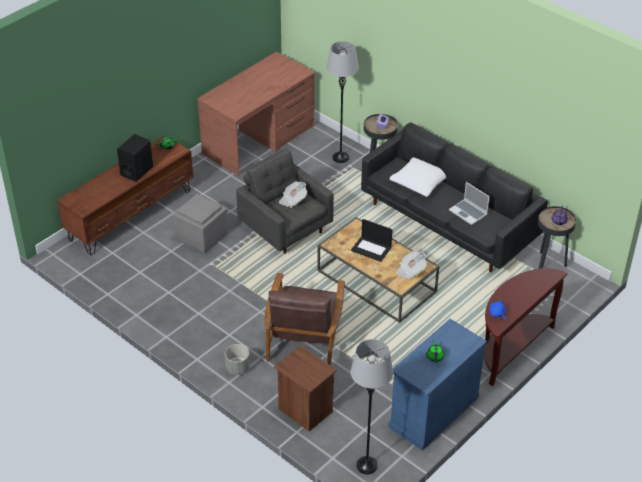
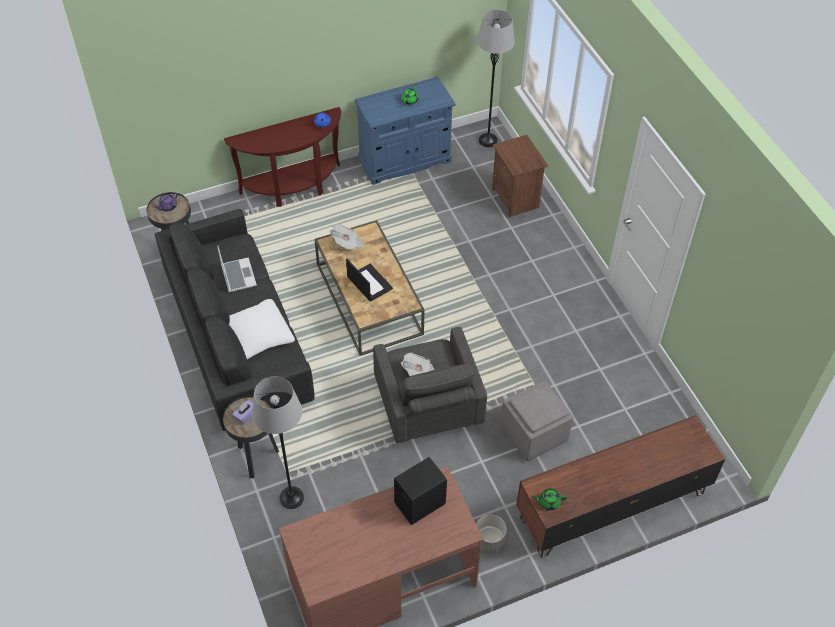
camera: 155 degrees left, 10 degrees up
black speaker [117,134,153,182] -> black speaker moved to [394,457,447,525]
grey planter [225,344,250,375] -> grey planter moved to [476,515,507,553]
brown armchair [264,273,345,366] -> none

